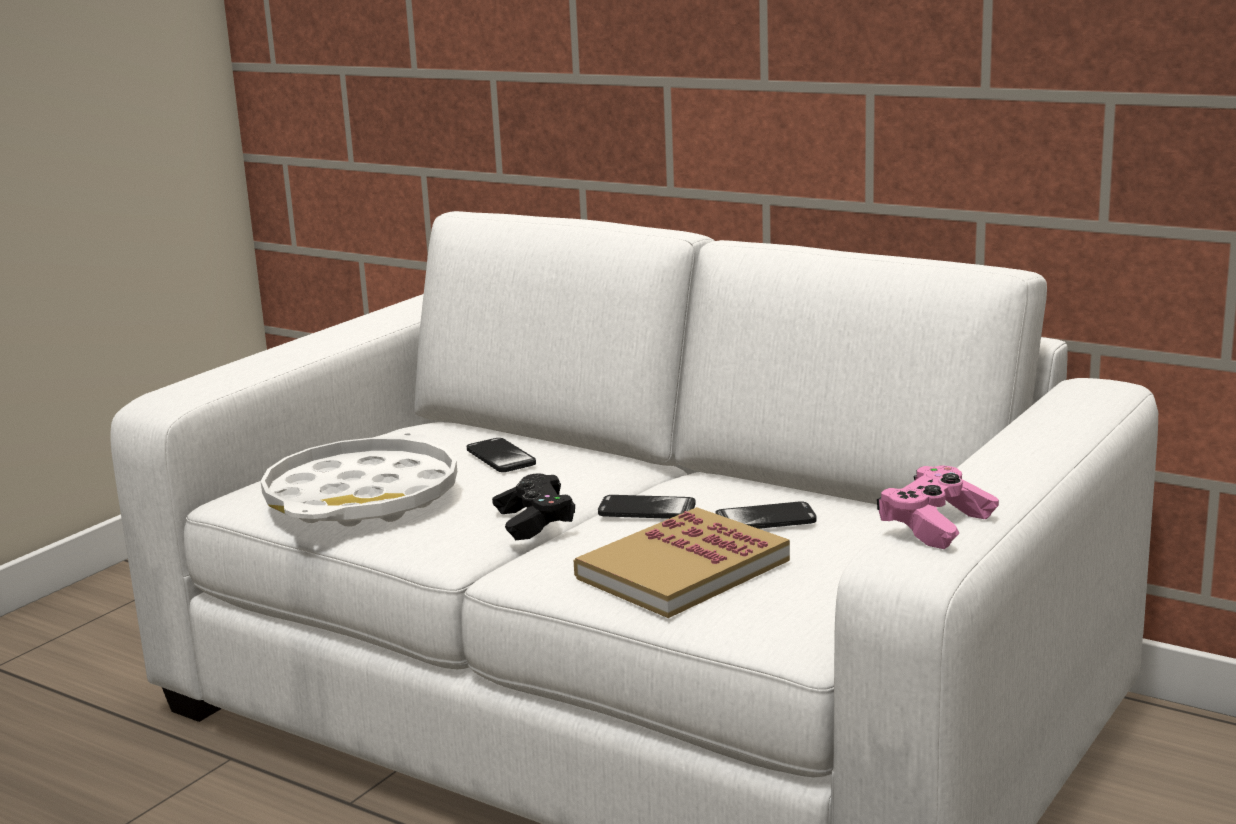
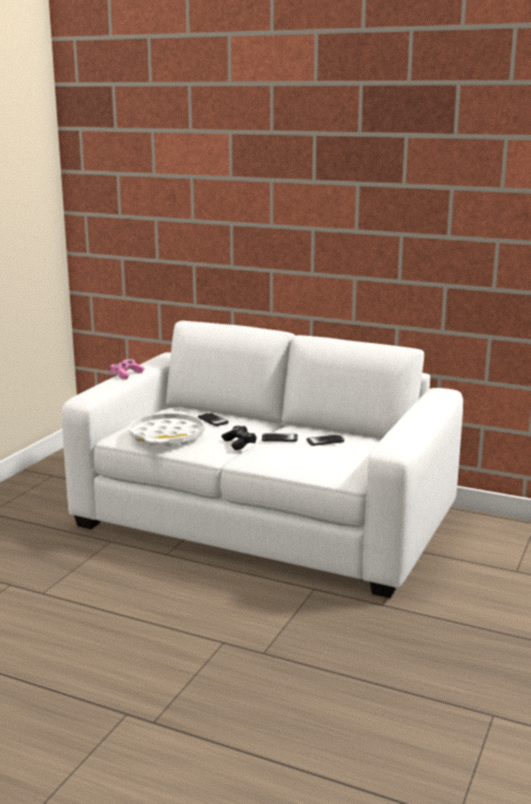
camera: 10 degrees left, 0 degrees up
book [574,507,790,618] -> none
pink game controller [877,466,999,549] -> pink game controller moved to [109,359,145,380]

